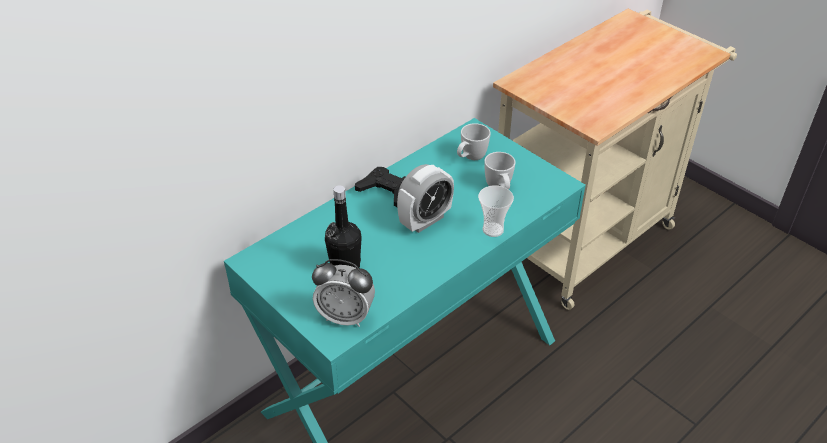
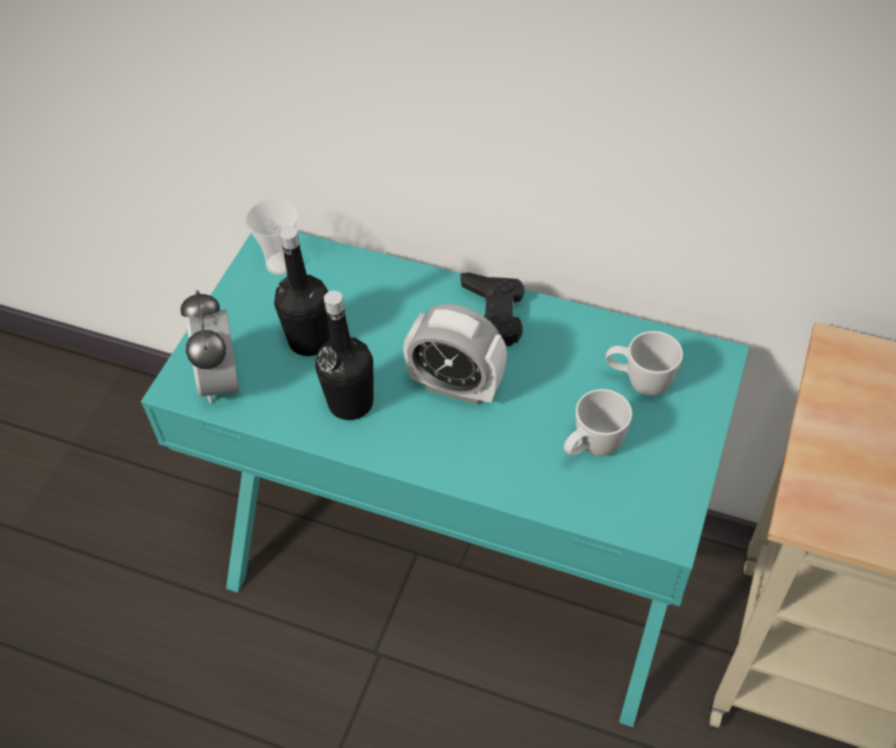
camera: 65 degrees right, 10 degrees up
cup [478,185,514,237] -> cup moved to [245,199,298,275]
none -> black bottle [315,291,373,420]

